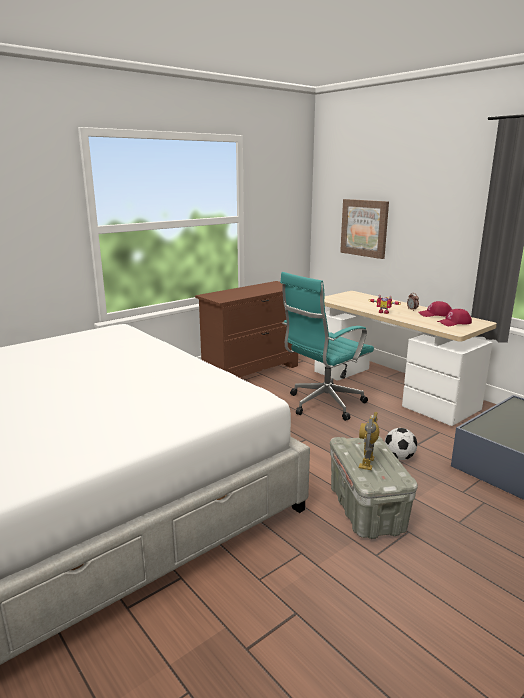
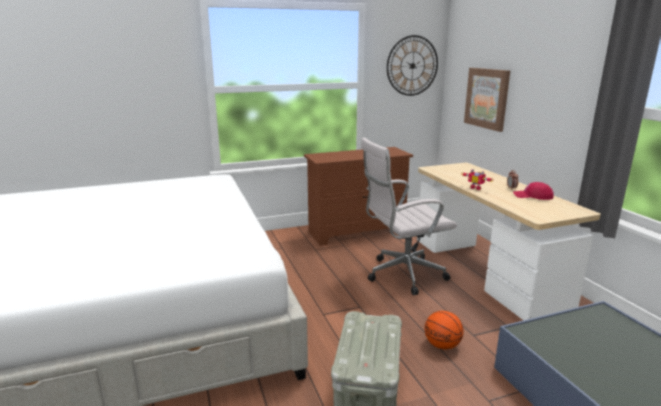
camera: 20 degrees right, 0 degrees up
turquoise office chair [280,272,374,421] -> white office chair [361,137,457,295]
toy robot [359,412,379,470] -> none
football [384,428,417,460] -> basketball [425,311,464,349]
red cap [437,309,472,326] -> none
none -> wall clock [387,35,438,96]

